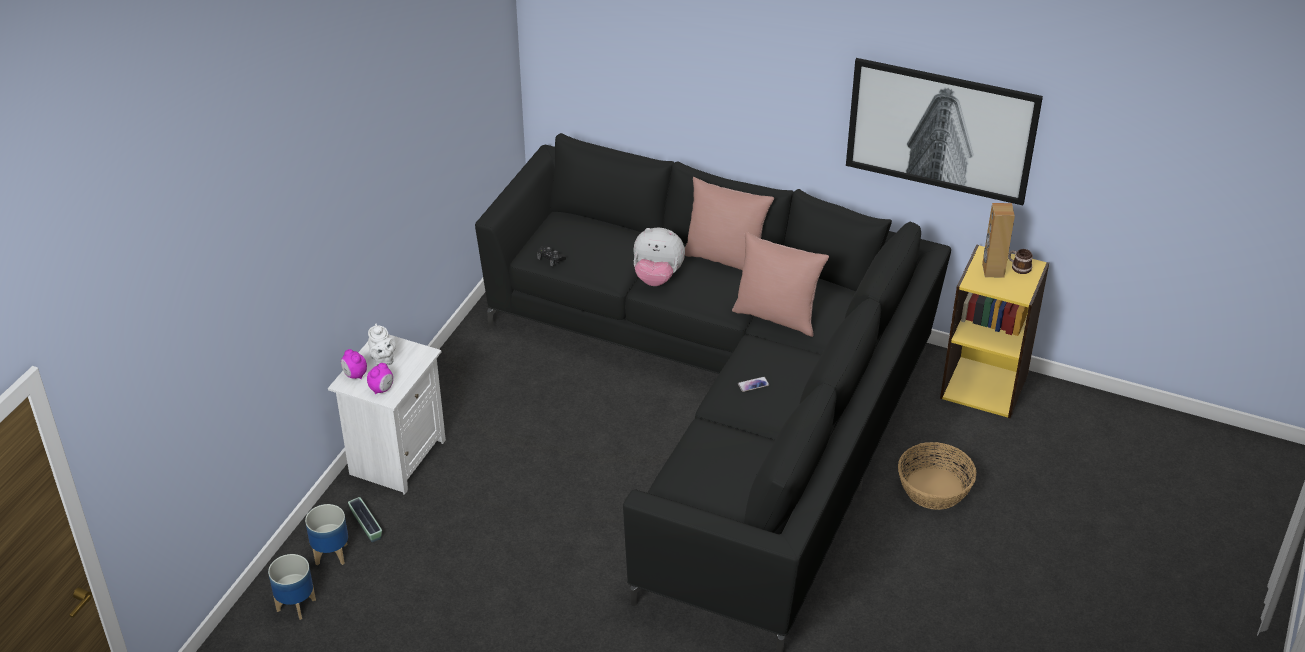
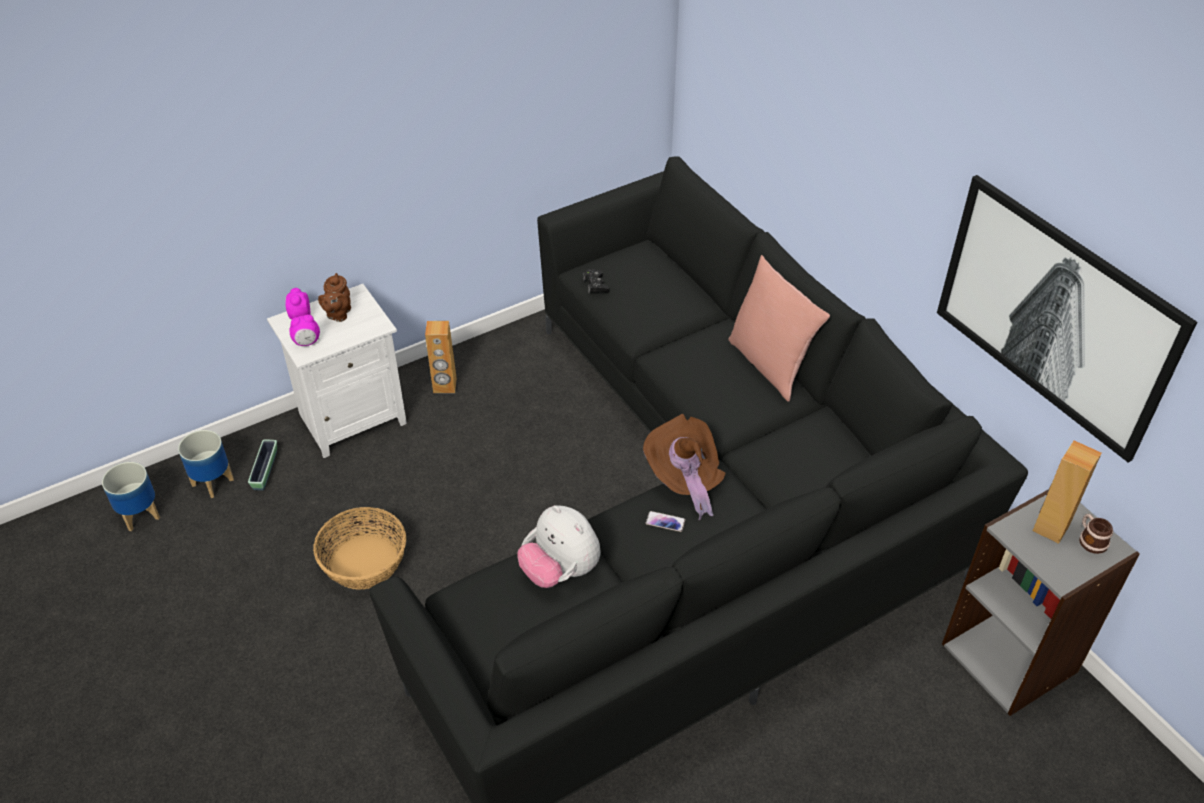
camera: 35 degrees right, 5 degrees up
white teapot [368,324,396,365] -> brown teapot [318,273,351,322]
plush toy [633,228,685,286] -> plush toy moved to [517,505,601,588]
pink pillow [732,232,829,337] -> none
basket [898,442,976,510] -> basket moved to [313,507,406,590]
yellow bookcase [940,245,1049,418] -> grey bookcase [942,489,1140,716]
none -> brown speaker [425,321,457,393]
none -> brown hat [643,414,725,520]

